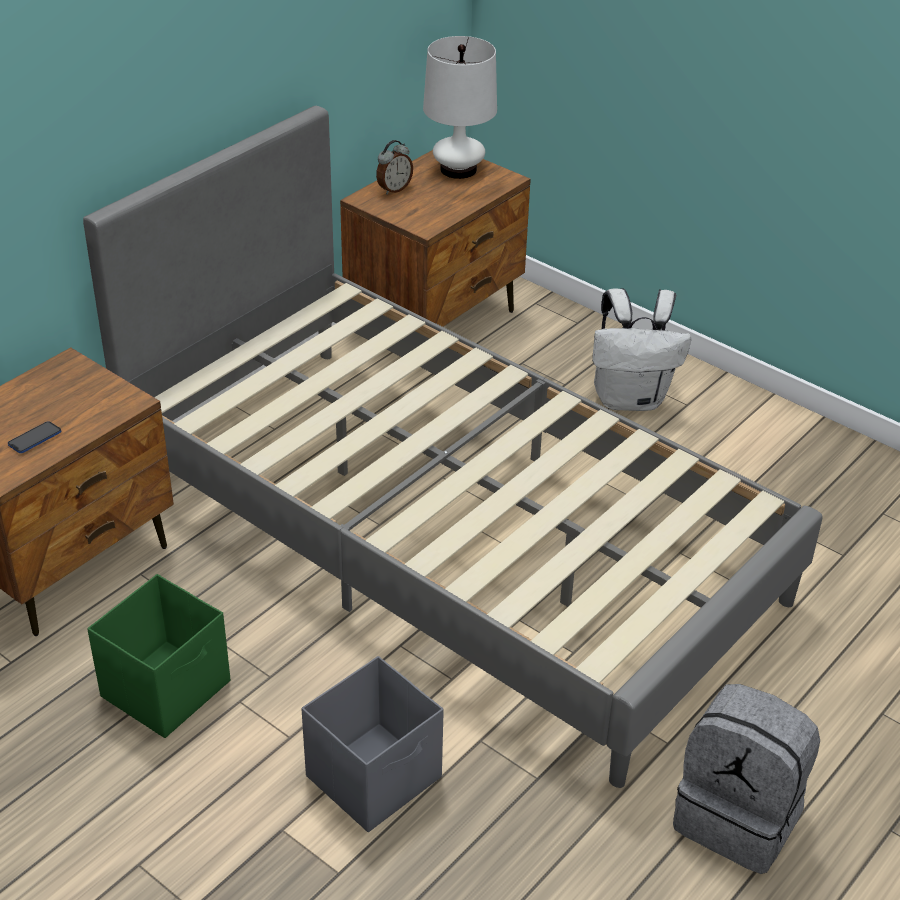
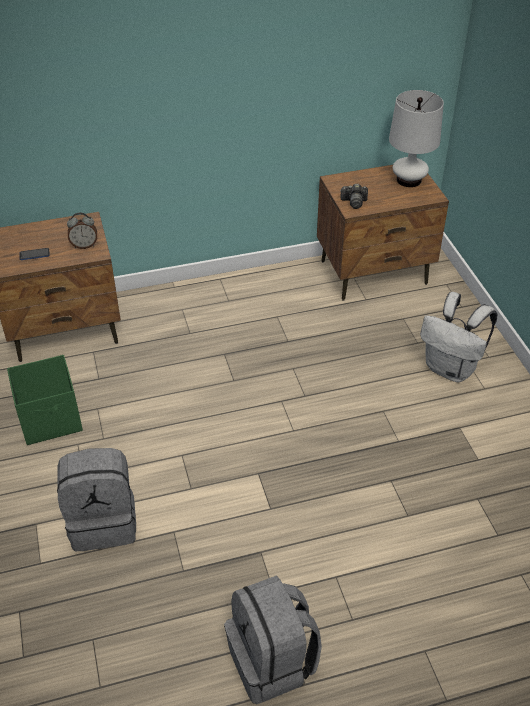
camera: 35 degrees right, 5 degrees up
grey bed [83,106,823,788] -> none
grey storage box [302,656,444,832] -> grey backpack [57,448,136,551]
alarm clock [376,140,413,195] -> alarm clock moved to [67,213,97,249]
none -> camera [340,184,368,209]

